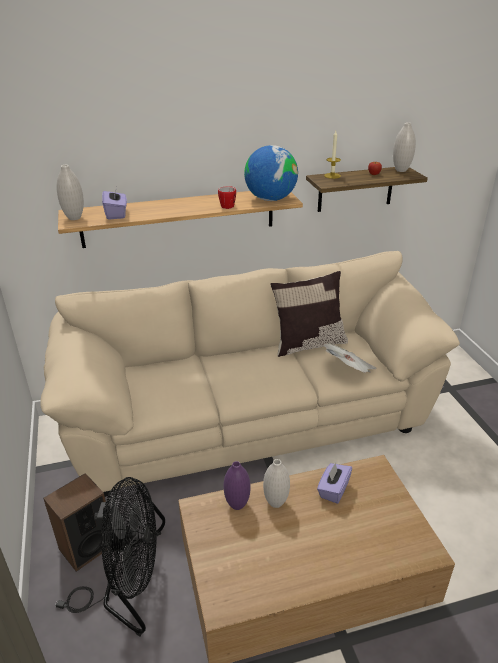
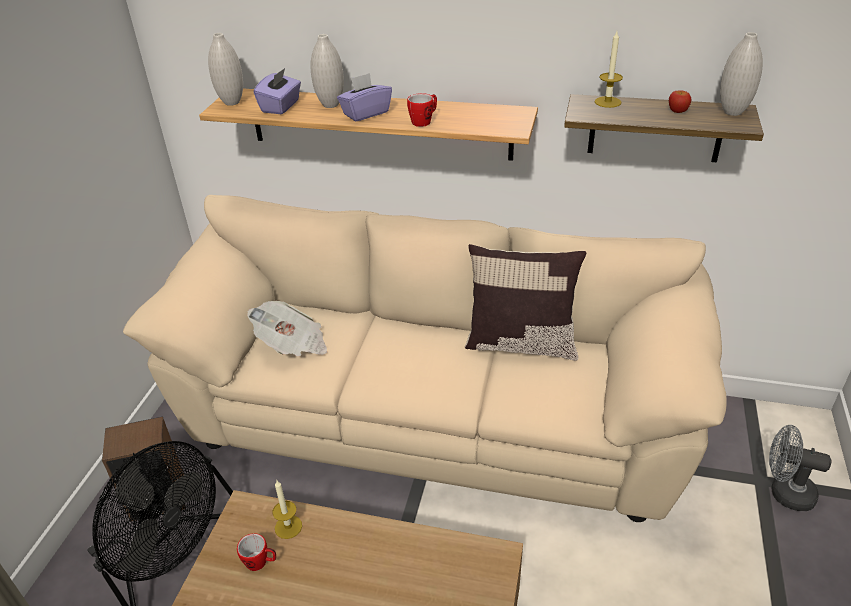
camera: 30 degrees right, 5 degrees up
purple vase [224,461,251,510] -> candle [273,481,302,539]
globe [244,145,298,201] -> none
white vase [263,459,290,508] -> white vase moved to [310,34,344,108]
purple tissue box [317,462,352,504] -> purple tissue box moved to [337,73,392,122]
newspaper [323,343,377,373] -> newspaper moved to [247,301,327,357]
none -> mug [237,533,276,571]
none -> grey fan [769,425,831,511]

